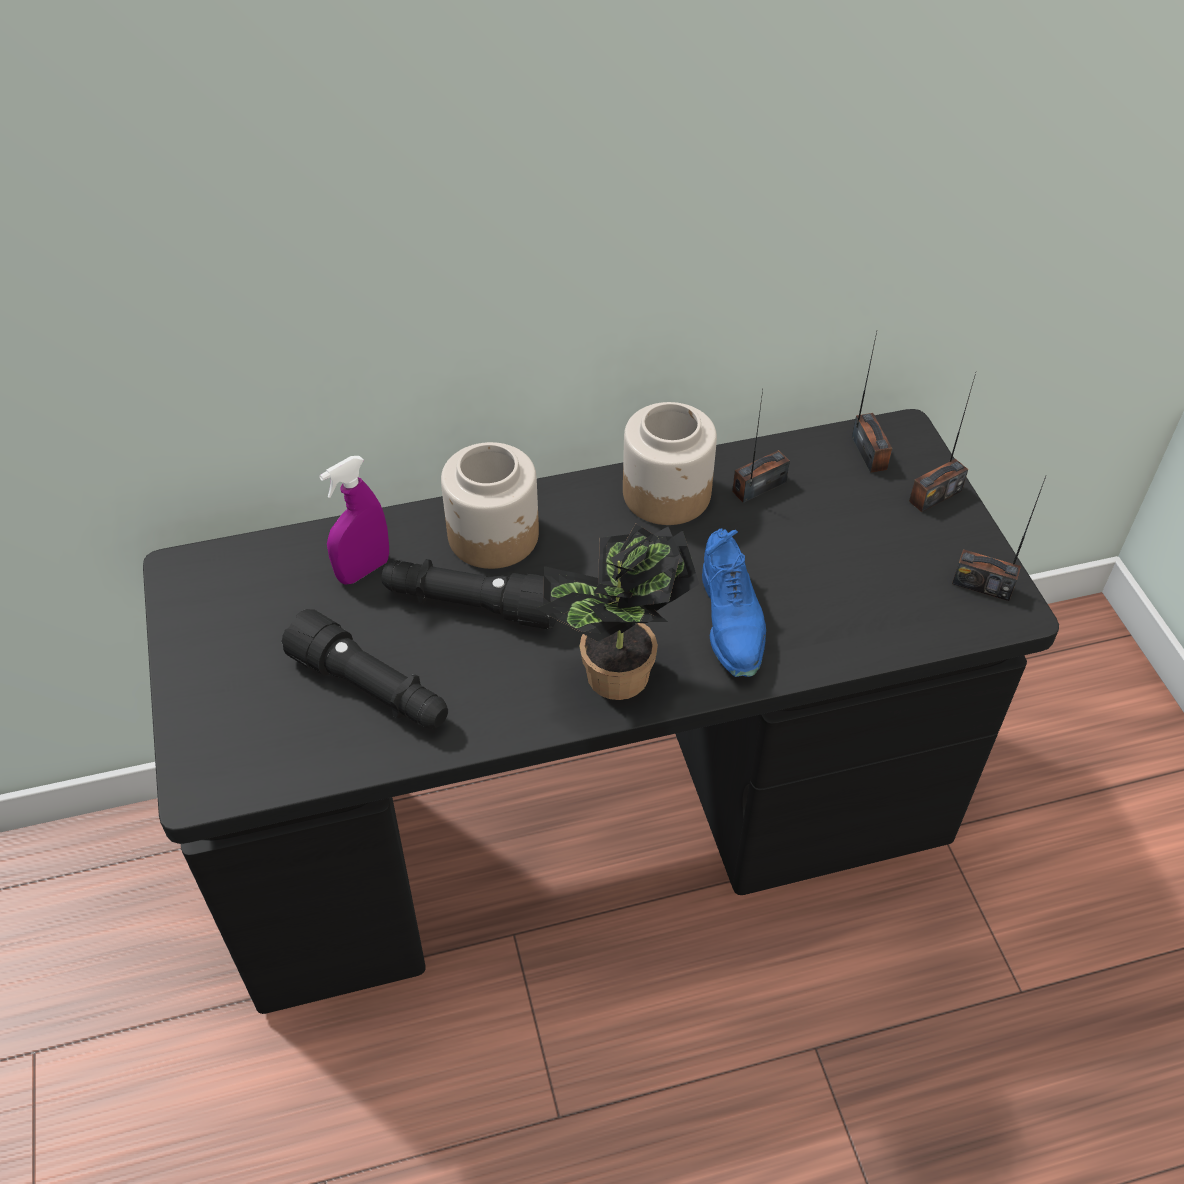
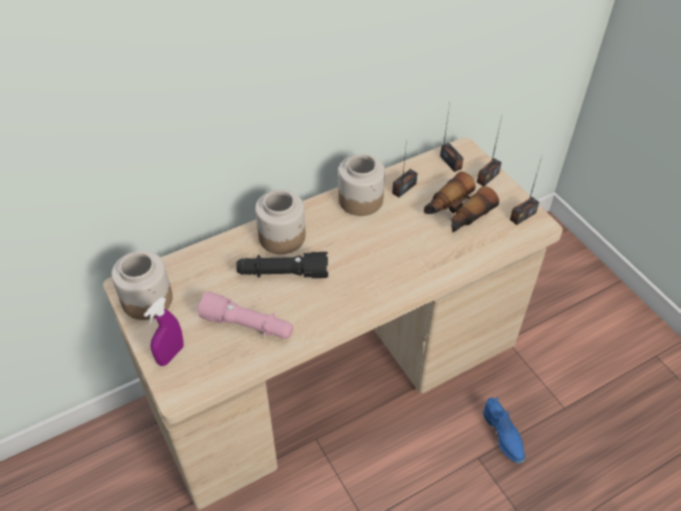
camera: 15 degrees left, 0 degrees up
black desk [143,409,1059,1014] -> beige desk [103,137,563,510]
black flashlight [281,609,448,728] -> pink flashlight [197,291,293,338]
purple spray bottle [319,456,389,585] -> purple spray bottle moved to [144,297,184,366]
potted plant [536,524,699,700] -> none
blue shoe [702,528,766,677] -> blue shoe moved to [483,397,525,464]
radio [952,476,1046,601] -> radio turned 45 degrees counterclockwise [510,153,543,225]
none -> jar [111,251,173,320]
none -> binoculars [424,171,499,232]

